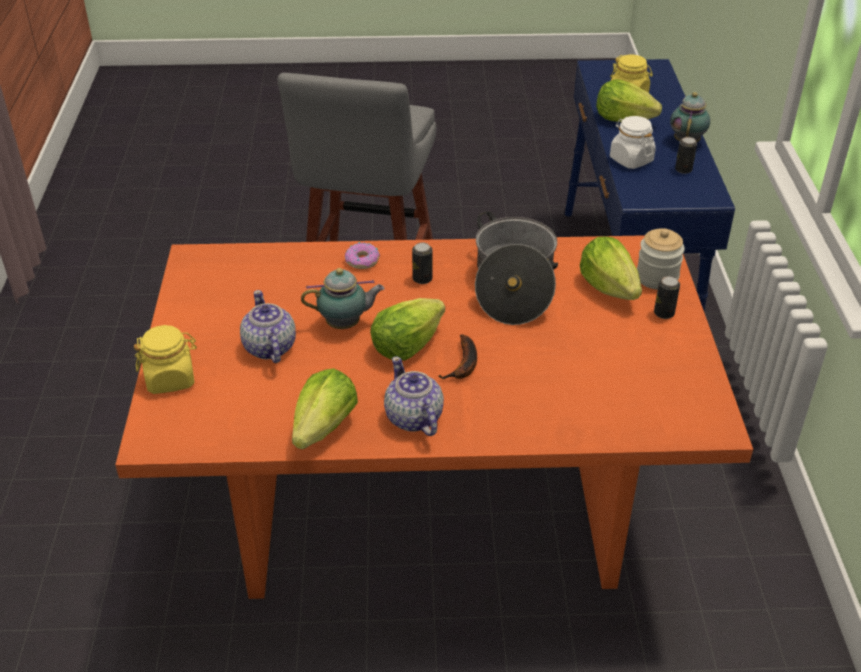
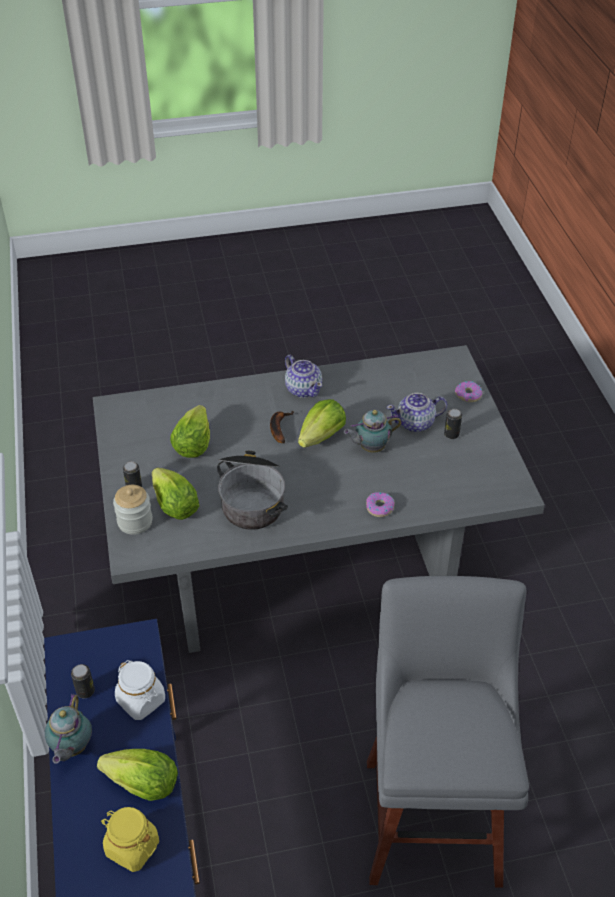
camera: 170 degrees right, 5 degrees up
orange dining table [115,235,753,599] -> grey dining table [93,345,545,653]
yellow jar [134,325,197,394] -> donut [455,381,482,402]
teapot [240,290,296,363] -> teapot turned 105 degrees clockwise [386,393,447,432]
lettuce [292,368,358,449] -> lettuce moved to [170,405,210,458]
can [412,242,432,284] -> can moved to [444,409,462,439]

